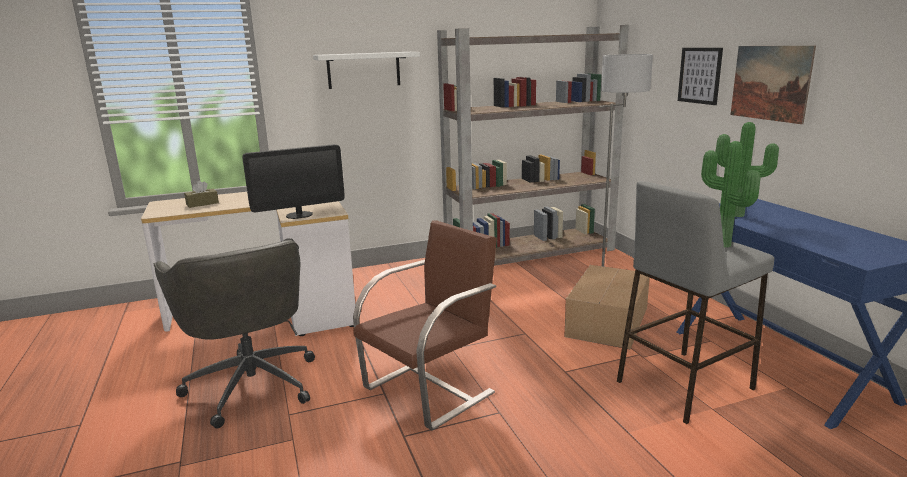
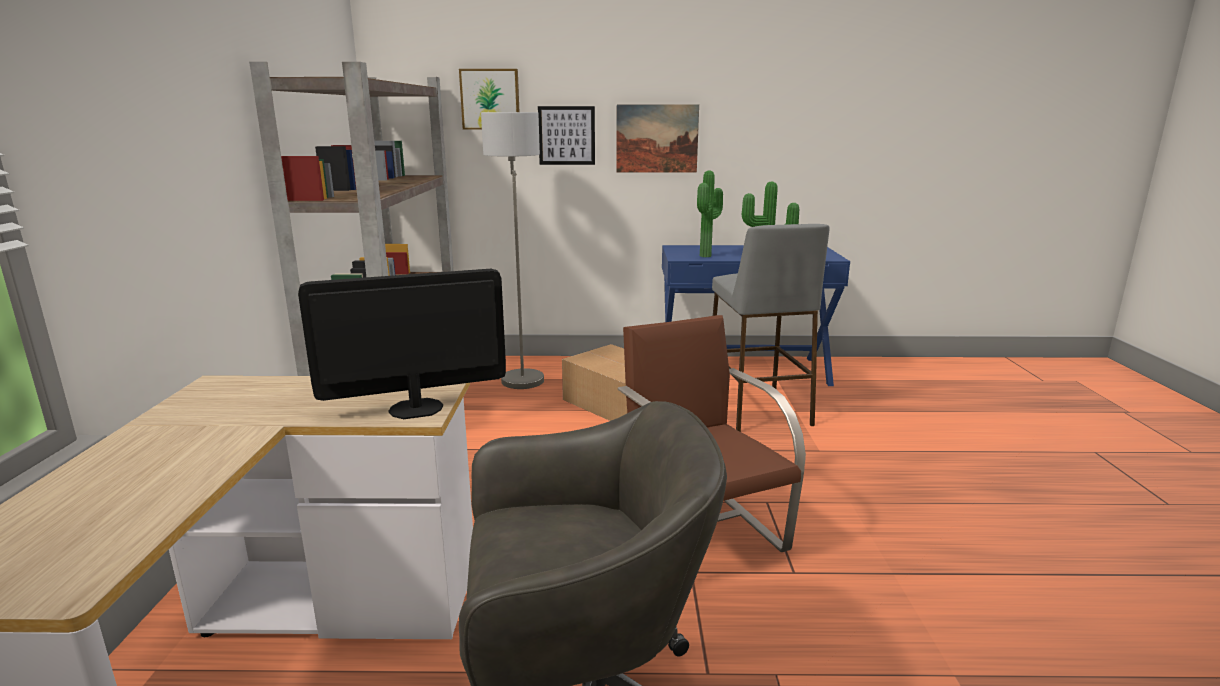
camera: 70 degrees left, 0 degrees up
brown tissue box [184,180,219,208] -> none
monitor [242,144,345,219] -> monitor turned 105 degrees counterclockwise [298,269,506,419]
white shelf [313,52,420,89] -> none
none -> picture [459,69,519,130]

